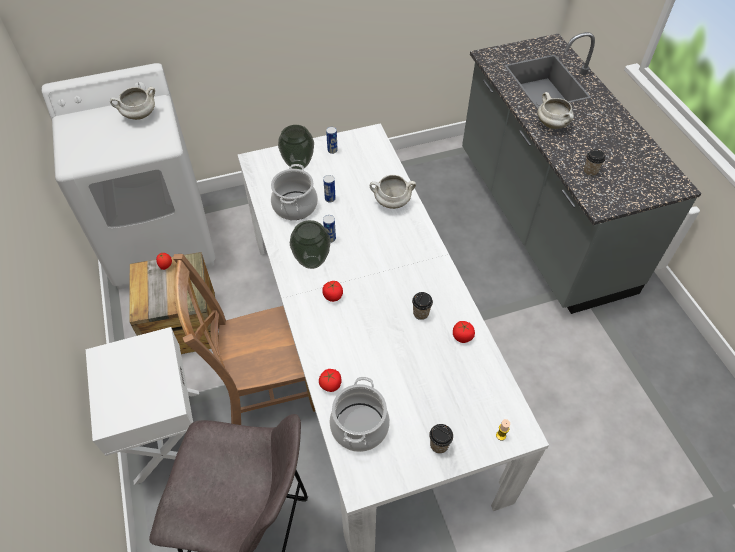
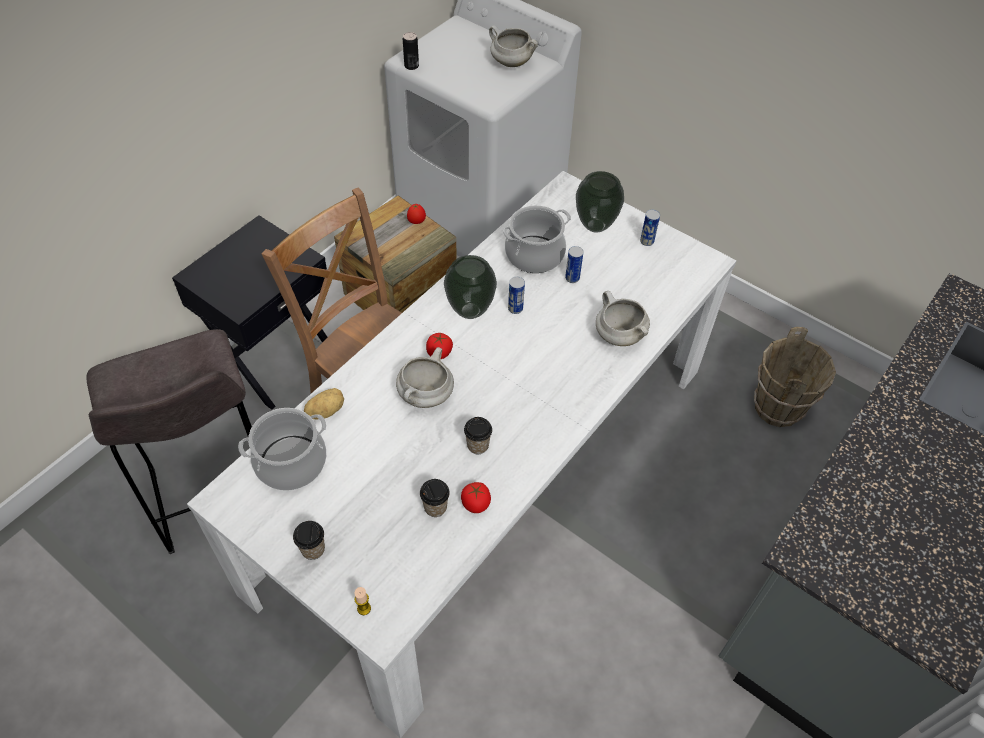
camera: 55 degrees right, 0 degrees up
white nightstand [86,327,199,485] -> black nightstand [172,215,327,410]
tomato [319,369,342,392] -> potato [304,388,344,420]
white cooking pot [537,92,574,129] -> white cooking pot moved to [396,347,454,408]
cup [584,149,605,176] -> cup moved to [420,479,450,517]
none -> can [403,32,419,70]
none -> brown bucket [754,327,836,427]

